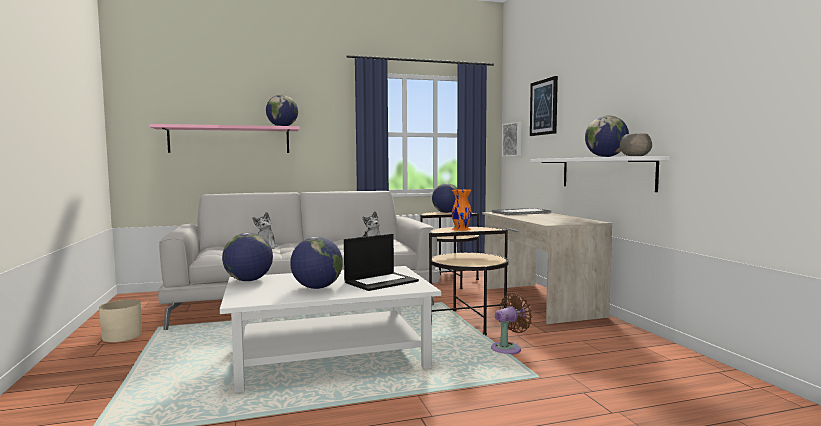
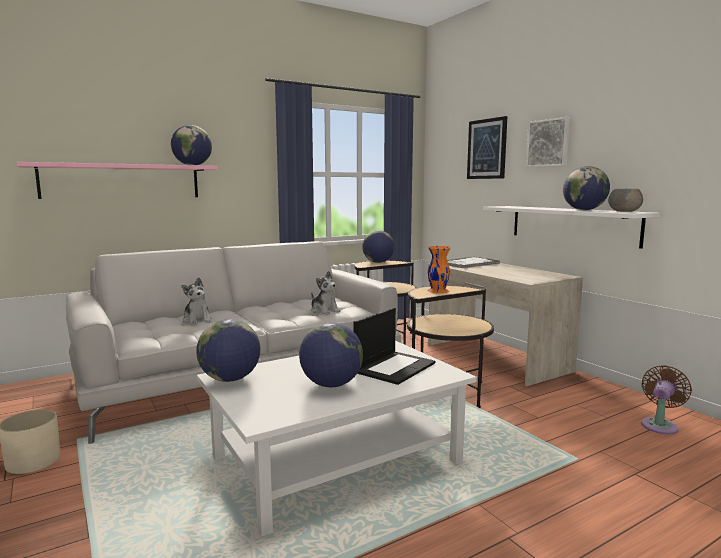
camera: 15 degrees left, 5 degrees up
brown fan [491,293,532,355] -> brown fan moved to [641,365,692,434]
picture [502,122,521,157] -> picture moved to [526,117,570,167]

